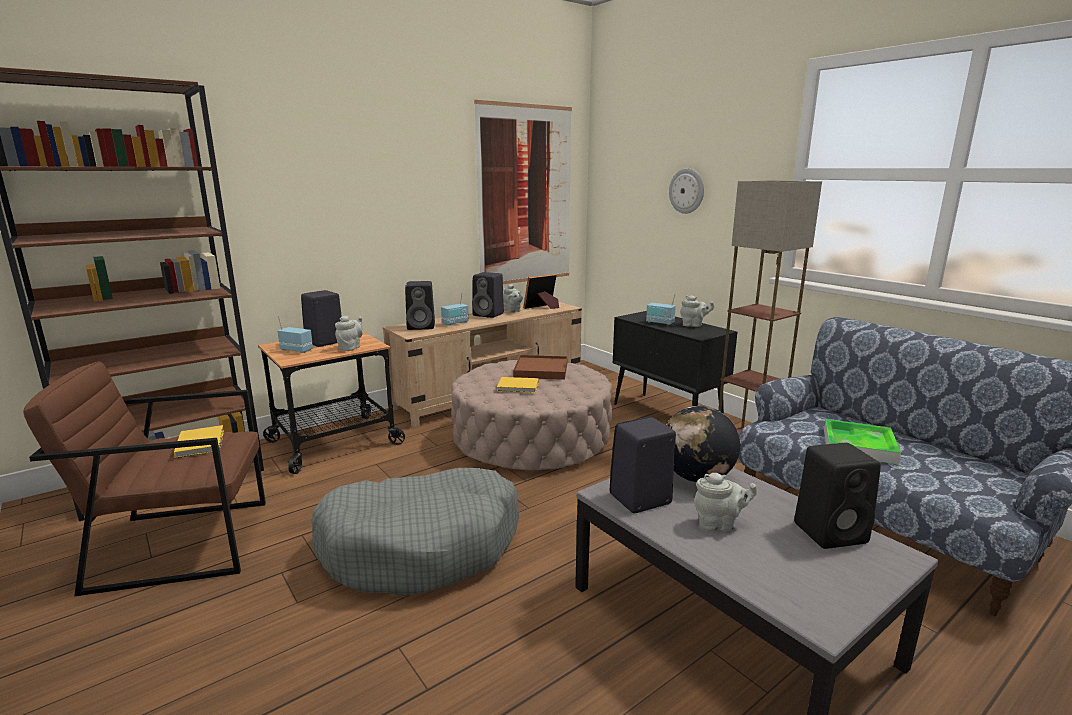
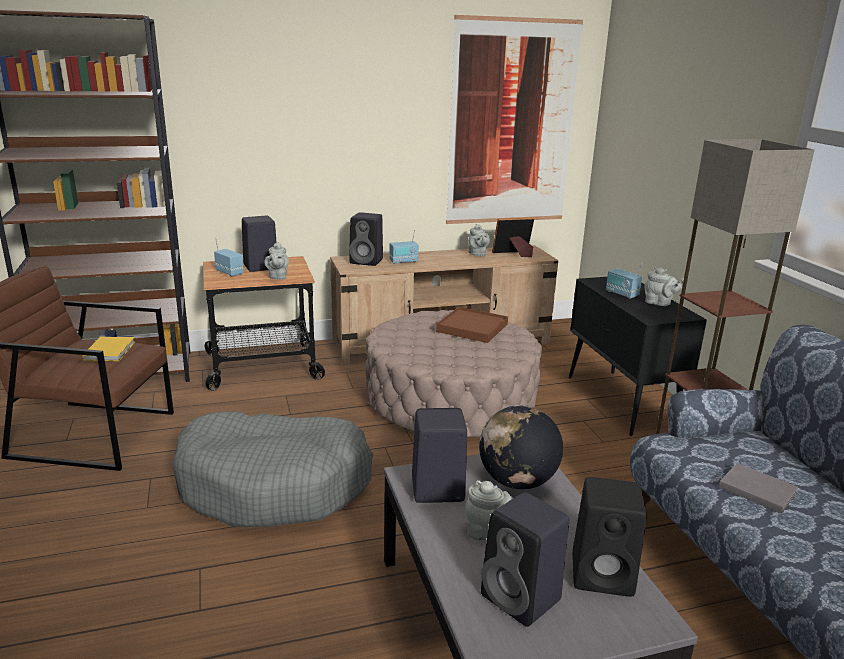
camera: 20 degrees right, 5 degrees up
grey teapot [335,316,363,351] -> grey teapot turned 135 degrees clockwise [265,242,289,280]
black speaker [472,272,504,318] -> black speaker moved to [481,492,569,627]
yellow book [497,377,539,393] -> none
wall clock [669,168,704,214] -> none
tray [824,419,901,465] -> grey book [719,463,798,514]

